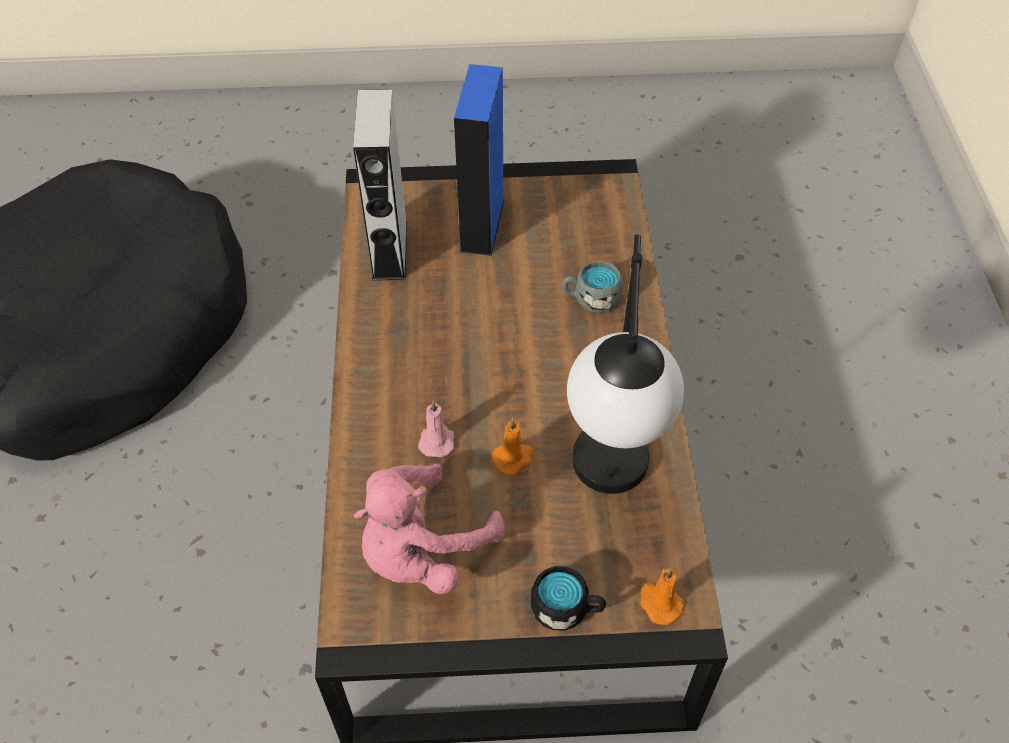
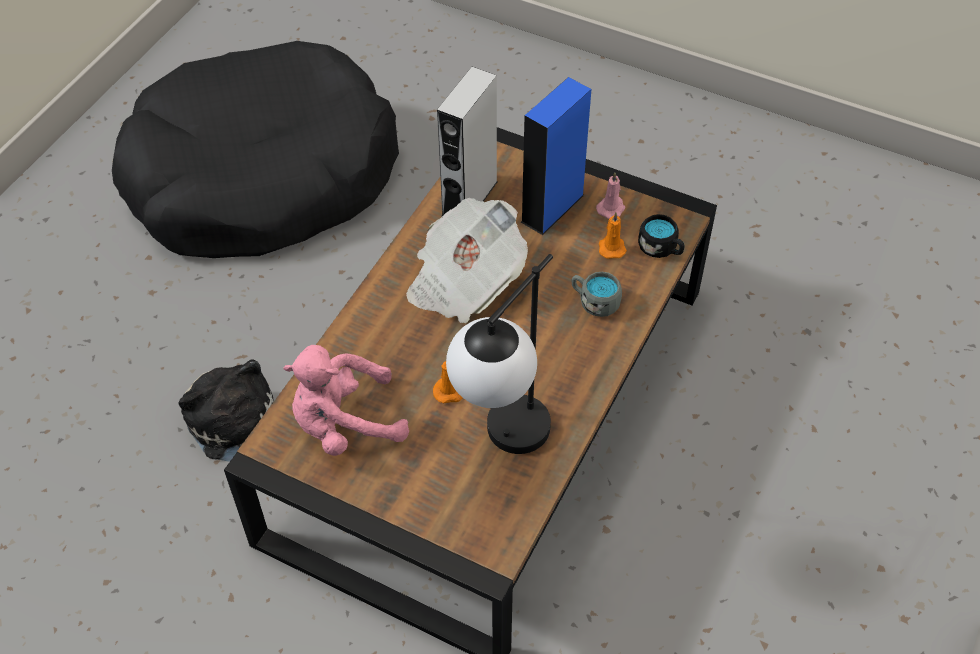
camera: 30 degrees right, 0 degrees up
pink candle [418,400,454,457] -> pink candle moved to [596,172,625,219]
black mug [531,566,606,631] -> black mug moved to [638,214,684,258]
orange candle [640,568,684,625] -> orange candle moved to [599,212,627,259]
none -> plush toy [179,359,274,462]
none -> newspaper [406,198,528,323]

